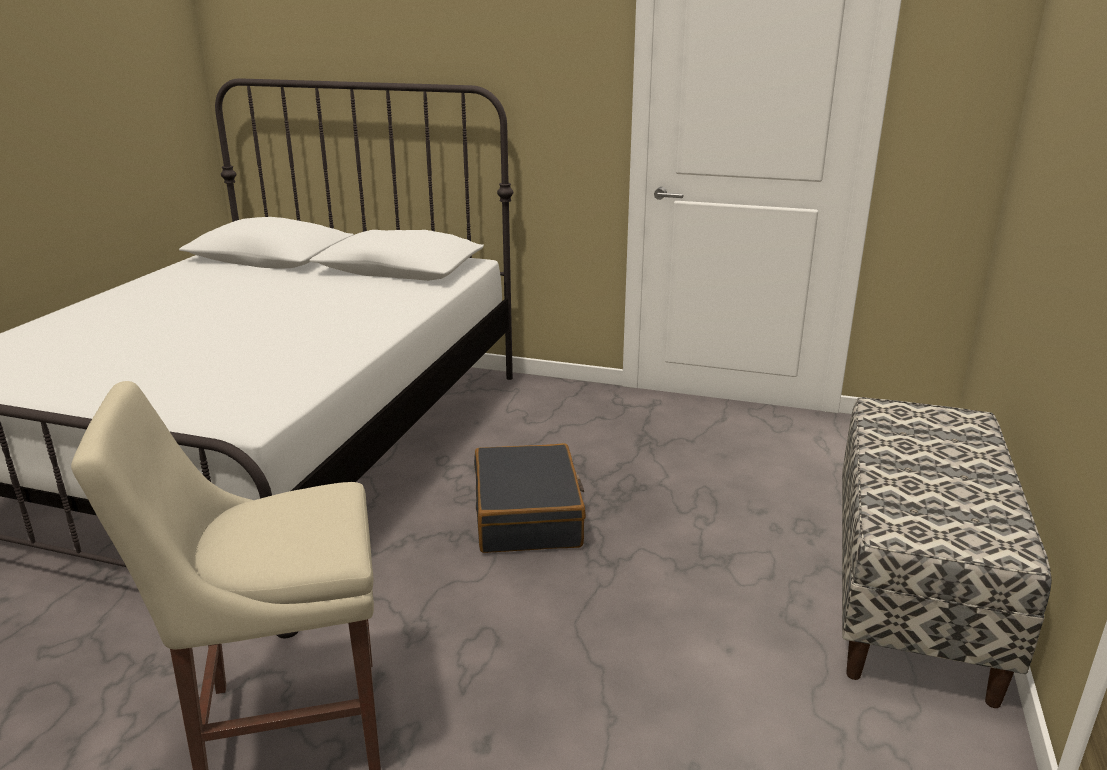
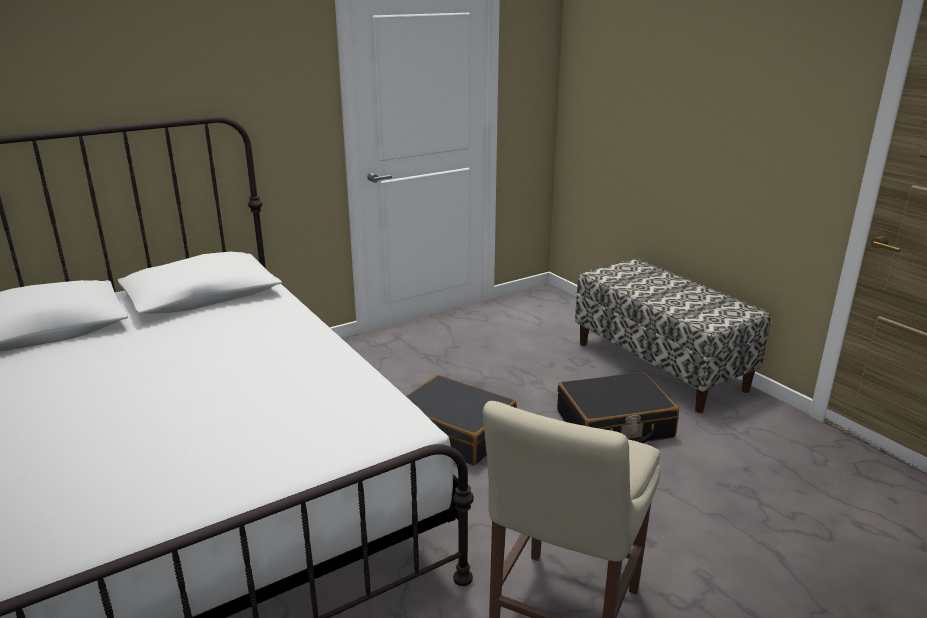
camera: 50 degrees left, 0 degrees up
none -> black suitcase [557,372,679,443]

